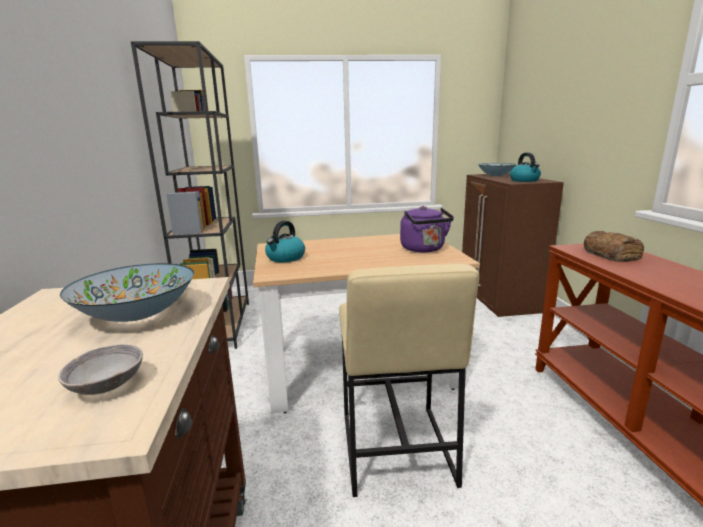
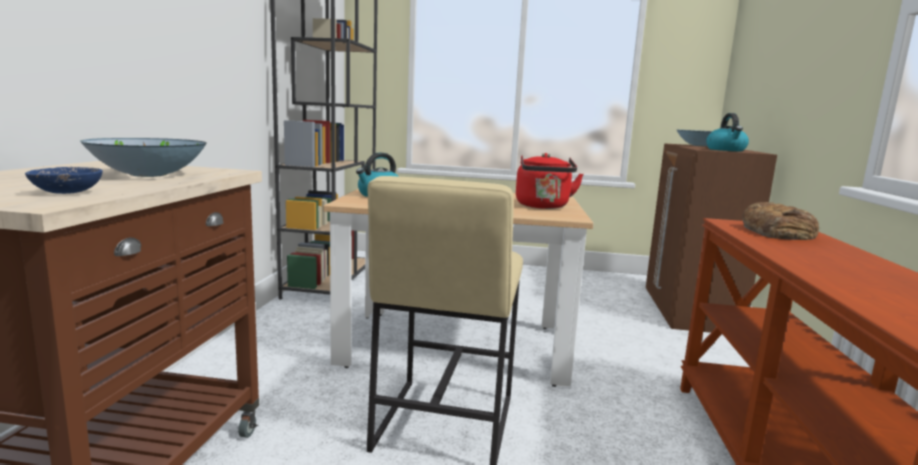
camera: 15 degrees right, 5 degrees down
grey bowl [58,344,143,395] -> blue bowl [25,167,103,194]
purple kettle [400,206,454,252] -> red kettle [516,153,584,209]

